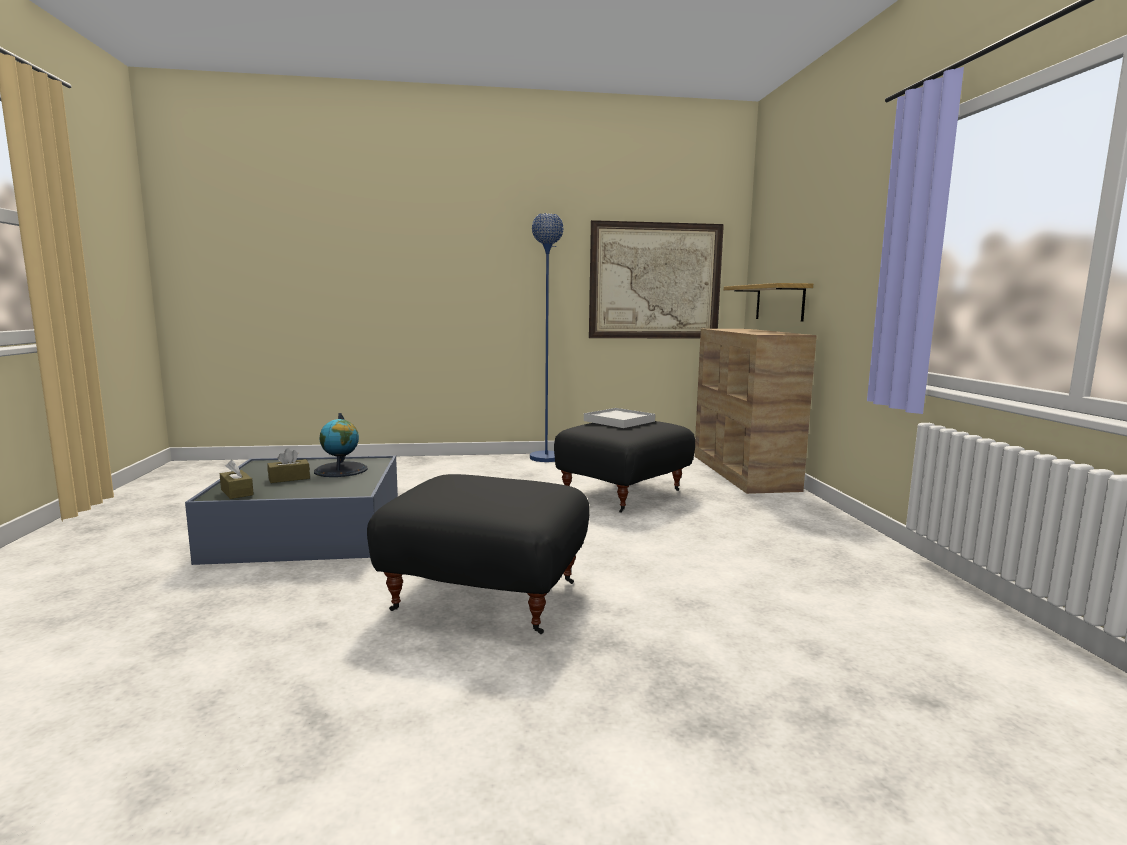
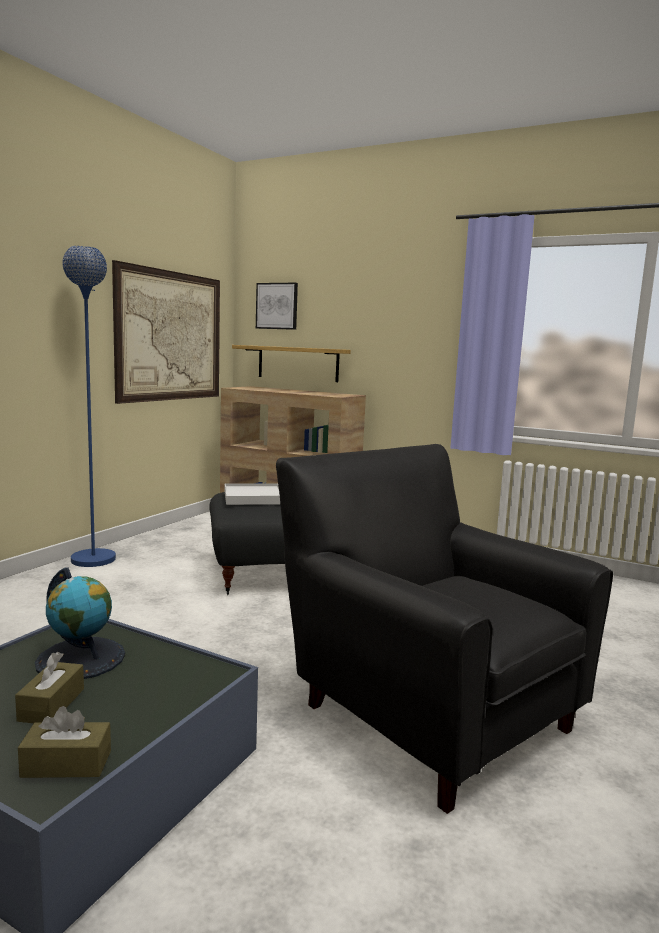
camera: 55 degrees left, 0 degrees up
black ottoman [367,474,590,634] -> black armchair [276,444,613,814]
none -> picture [256,283,298,330]

